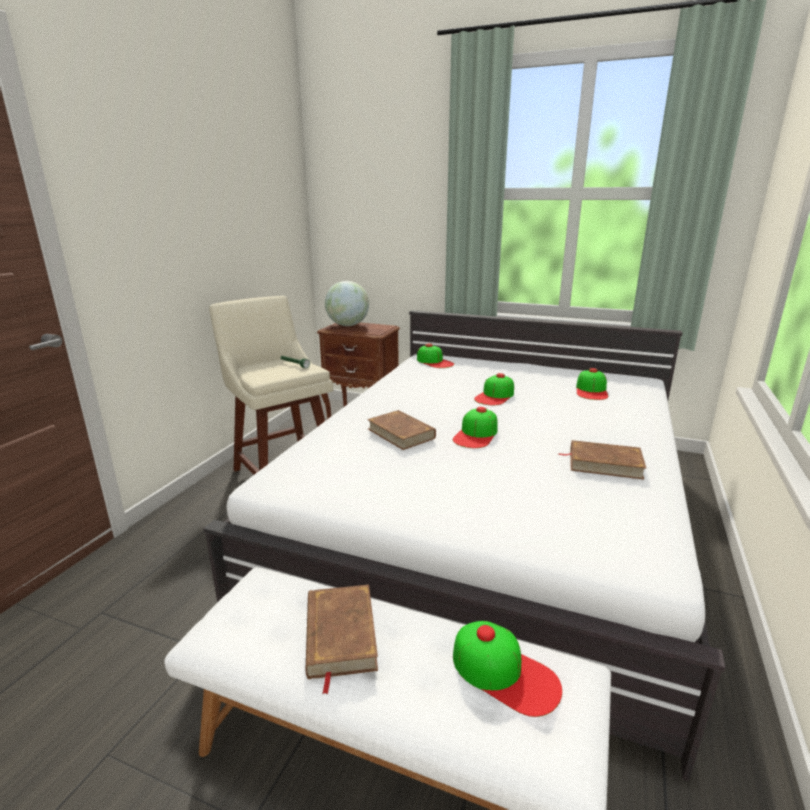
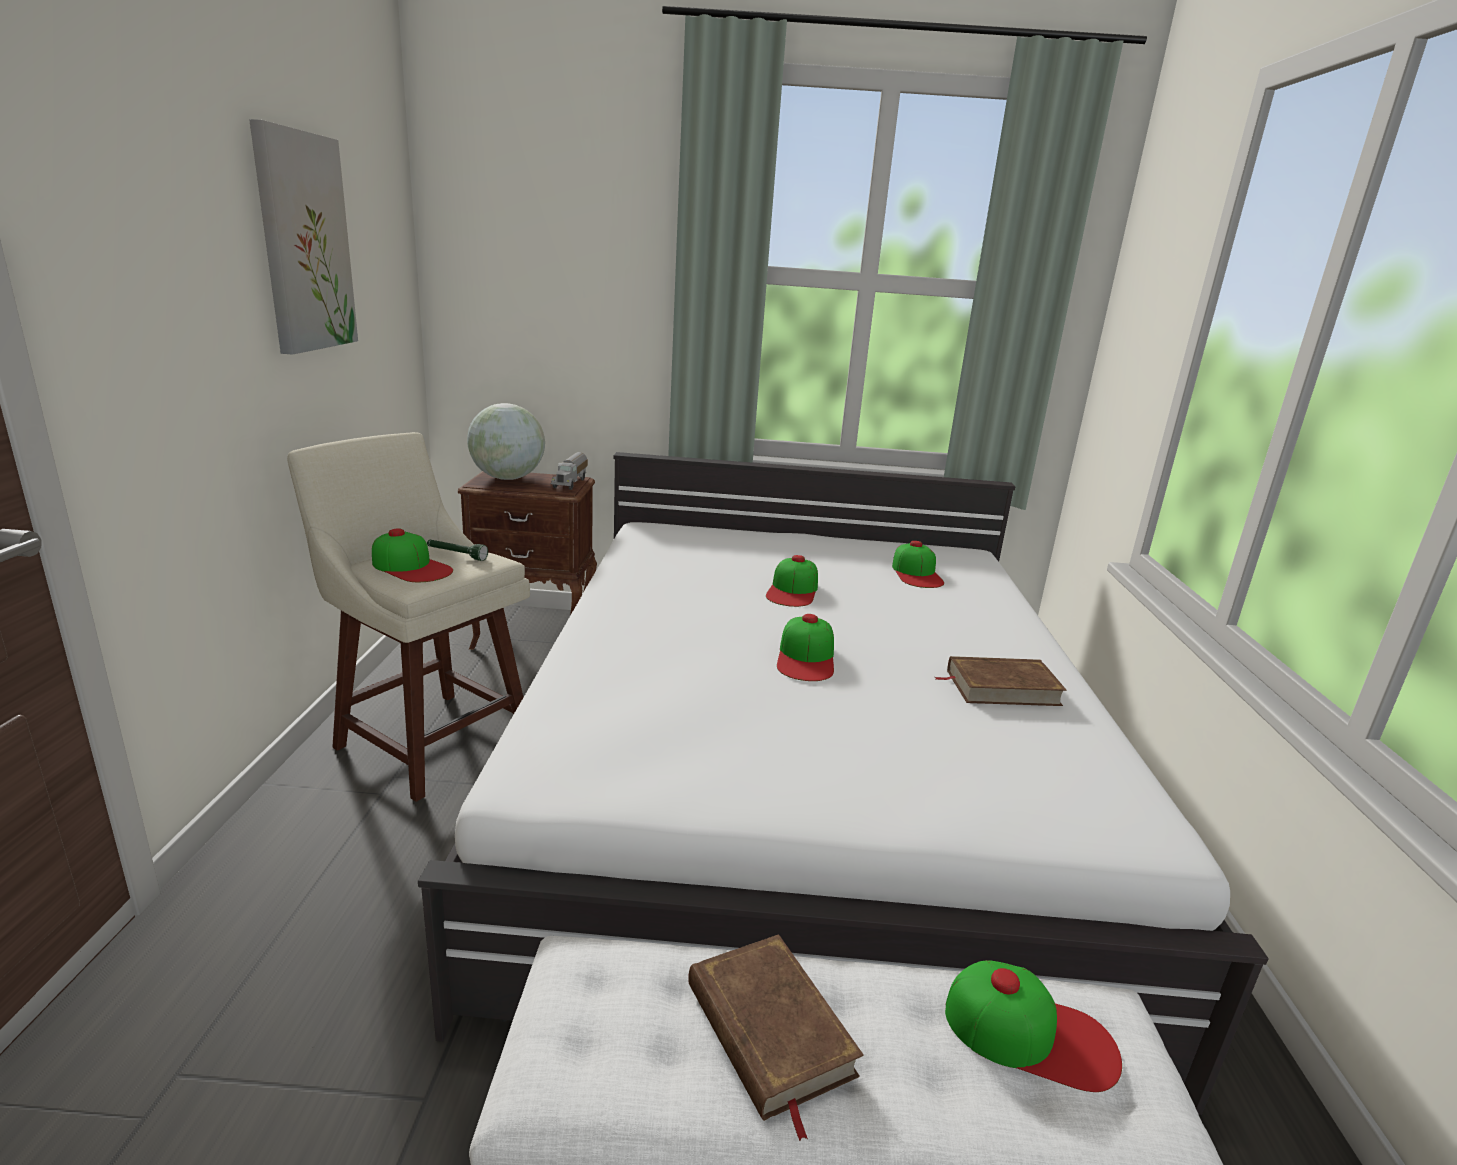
camera: 20 degrees left, 0 degrees up
brown book [367,410,436,450] -> none
cap [417,343,454,368] -> cap moved to [372,529,453,582]
none -> picture [249,119,358,355]
none -> toy truck [551,452,588,490]

